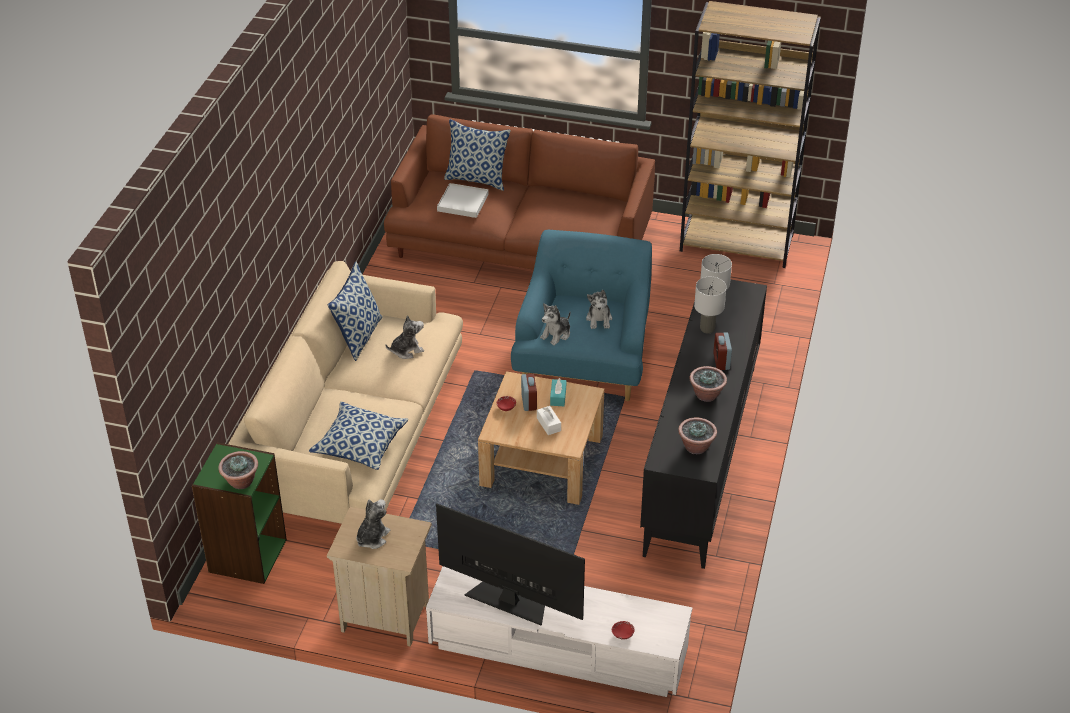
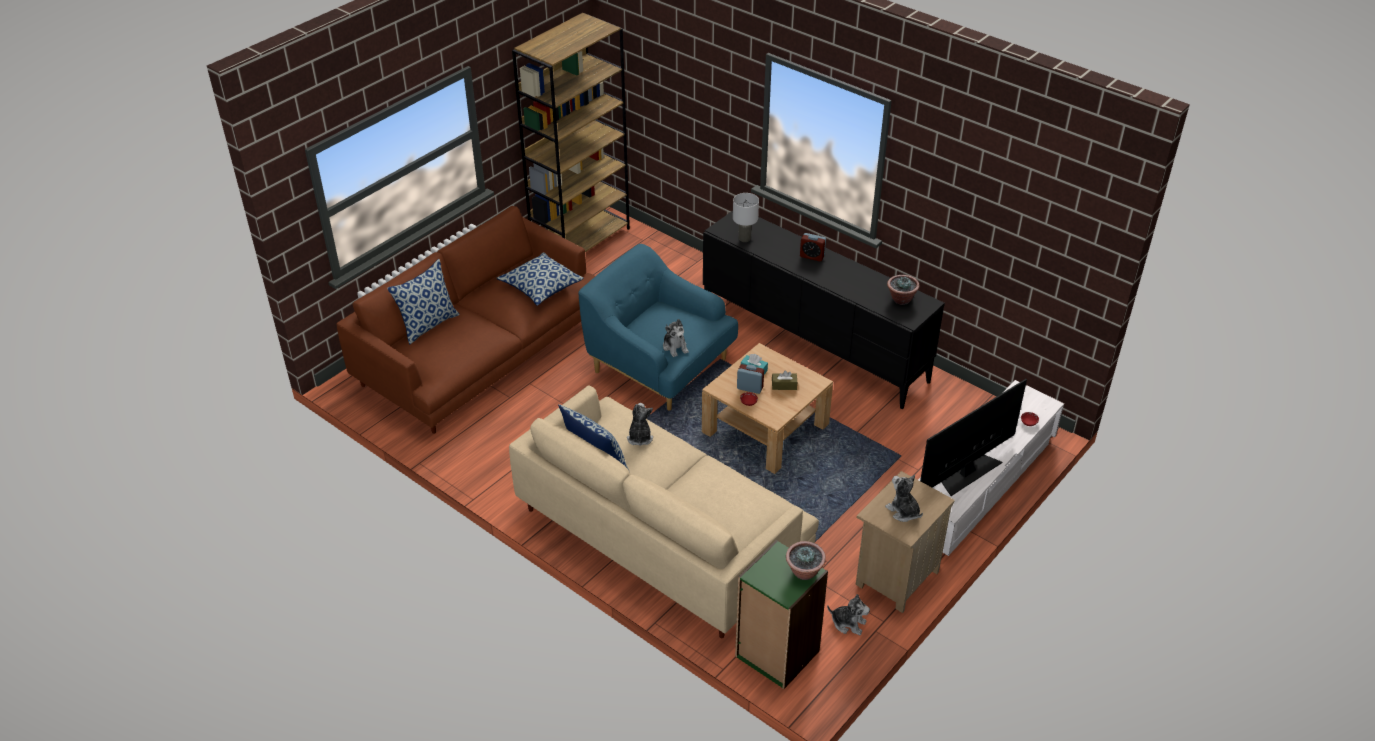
camera: 65 degrees left, 0 degrees up
pillow [309,401,408,470] -> pillow moved to [497,252,584,306]
white tray [437,183,489,218] -> none
white tissue box [537,406,561,435] -> brown tissue box [772,370,797,390]
plush toy [586,290,612,329] -> plush toy moved to [827,594,870,635]
potted plant [690,366,727,402] -> none
white table lamp [694,277,727,334] -> none

